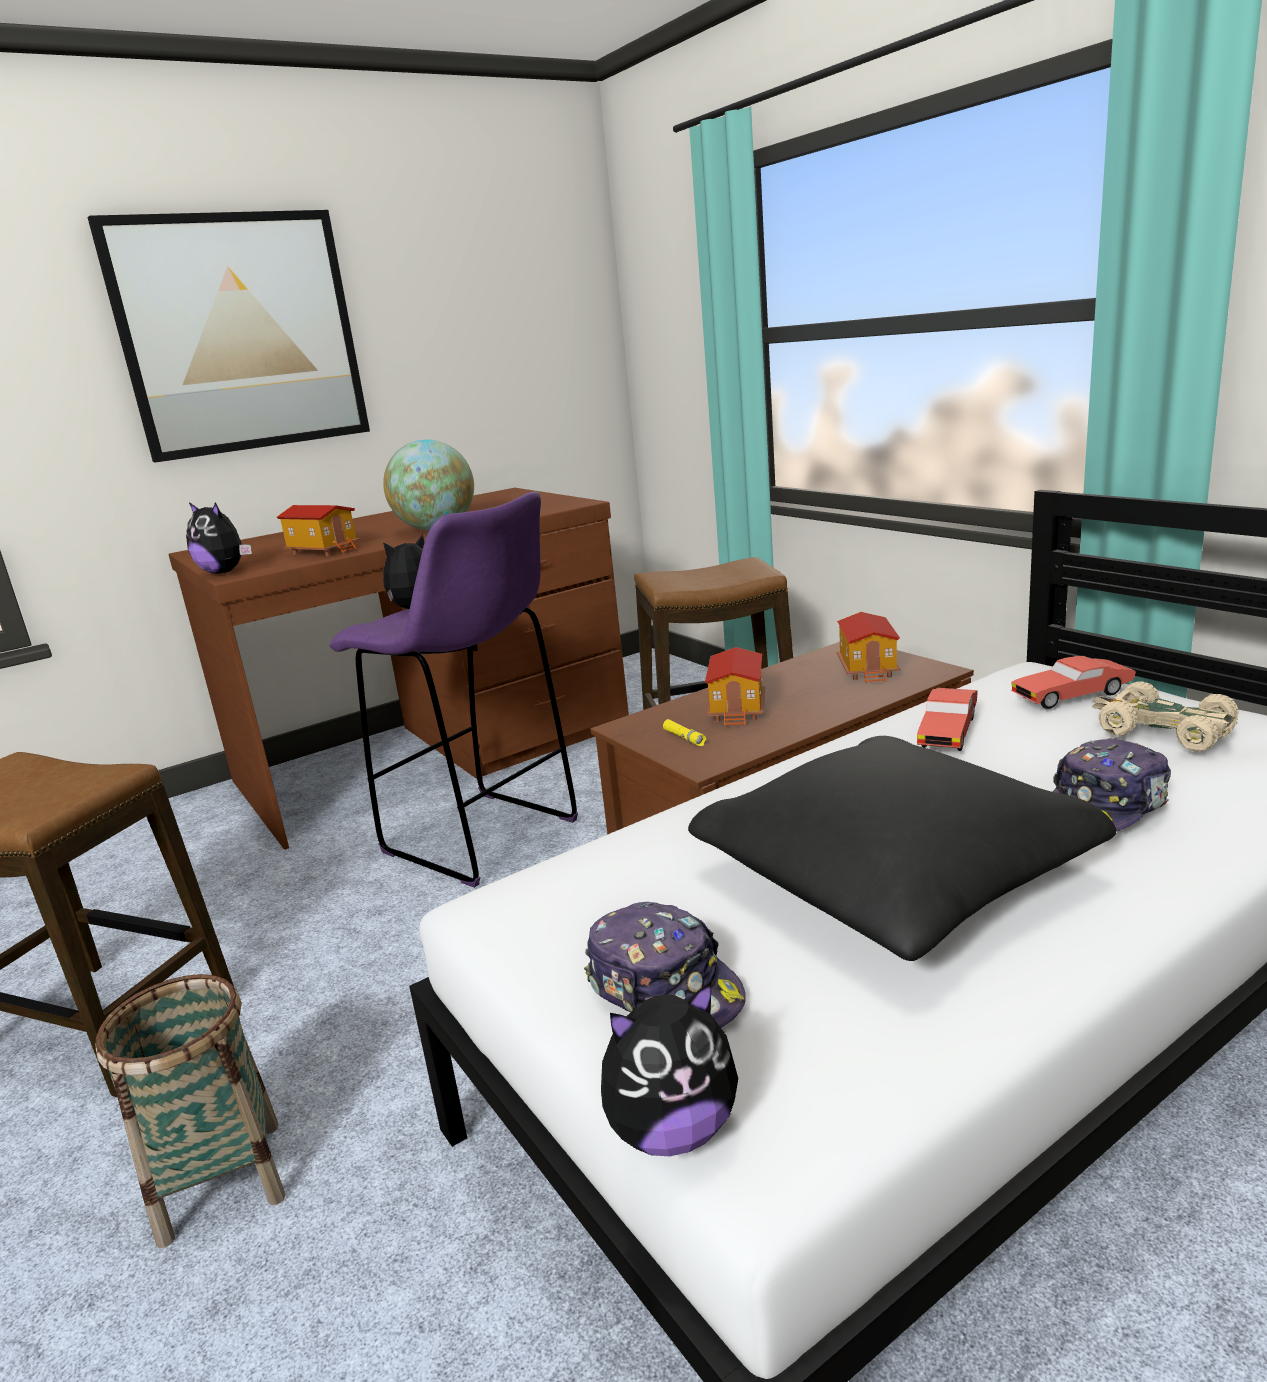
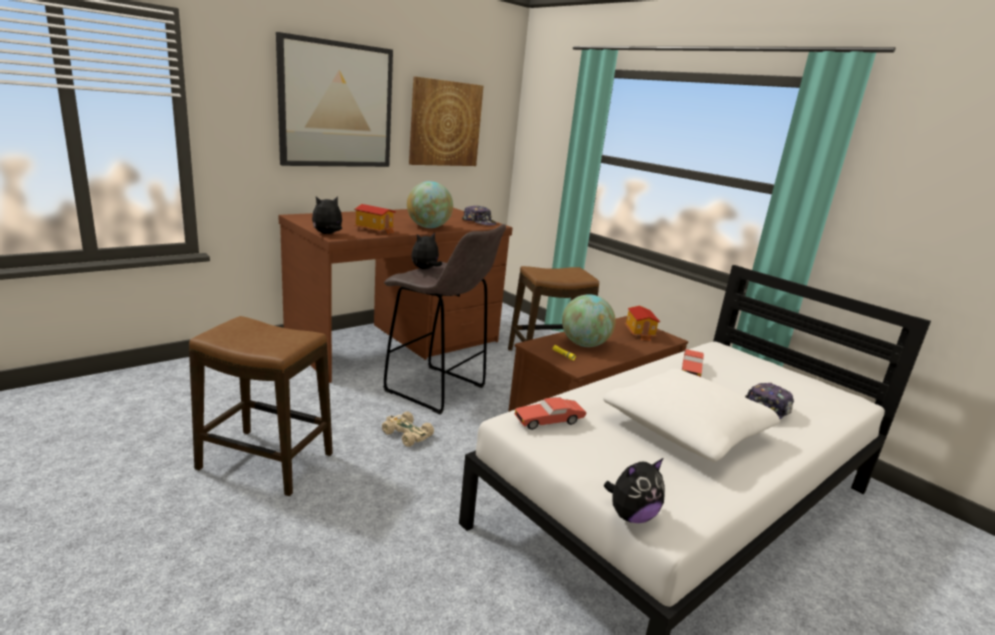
camera: 10 degrees left, 0 degrees up
basket [95,974,286,1248] -> none
plush toy [186,502,252,574] -> plush toy turned 120 degrees clockwise [312,196,342,234]
purple stool [329,491,578,888] -> grey stool [383,224,506,414]
cap [584,902,746,1028] -> cap moved to [462,205,497,226]
black pillow [688,736,1117,961] -> white pillow [603,369,780,462]
toy house [705,647,765,726] -> globe [562,294,616,347]
red toy car [1011,656,1136,709] -> red toy car moved to [515,397,587,430]
beige toy car [1092,681,1238,751] -> beige toy car moved to [382,412,434,447]
none -> picture [409,76,483,166]

